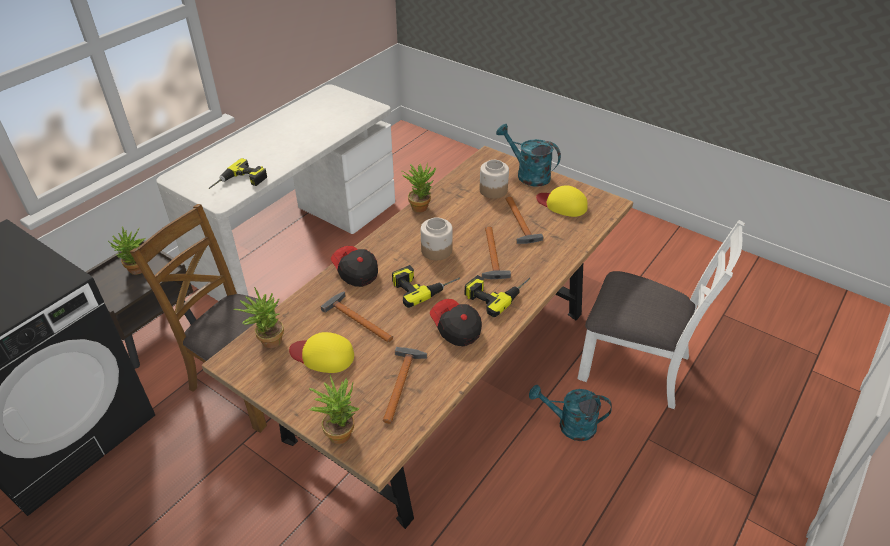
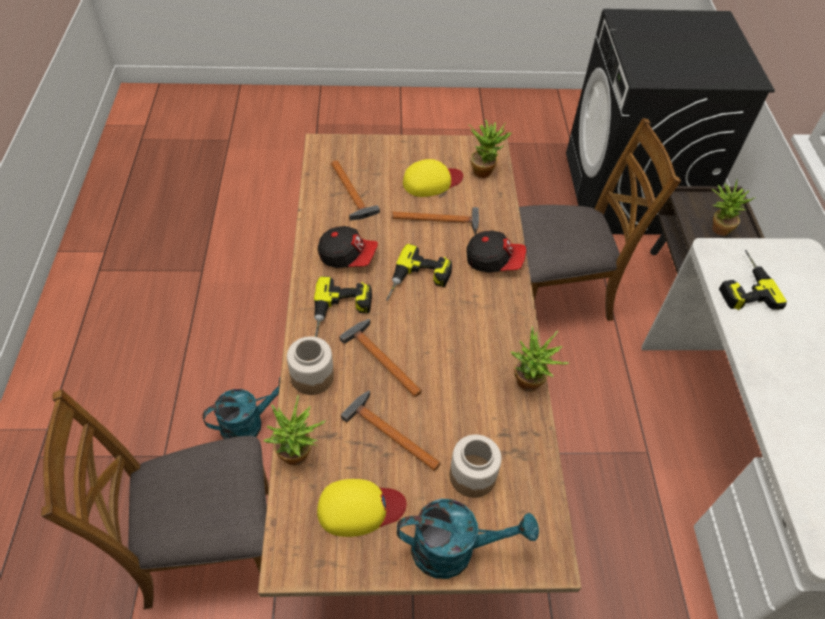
camera: 140 degrees right, 10 degrees up
potted plant [308,375,359,444] -> potted plant moved to [264,395,325,465]
jar [421,217,453,260] -> jar moved to [287,336,334,395]
white chair [577,220,745,409] -> brown chair [41,389,269,609]

